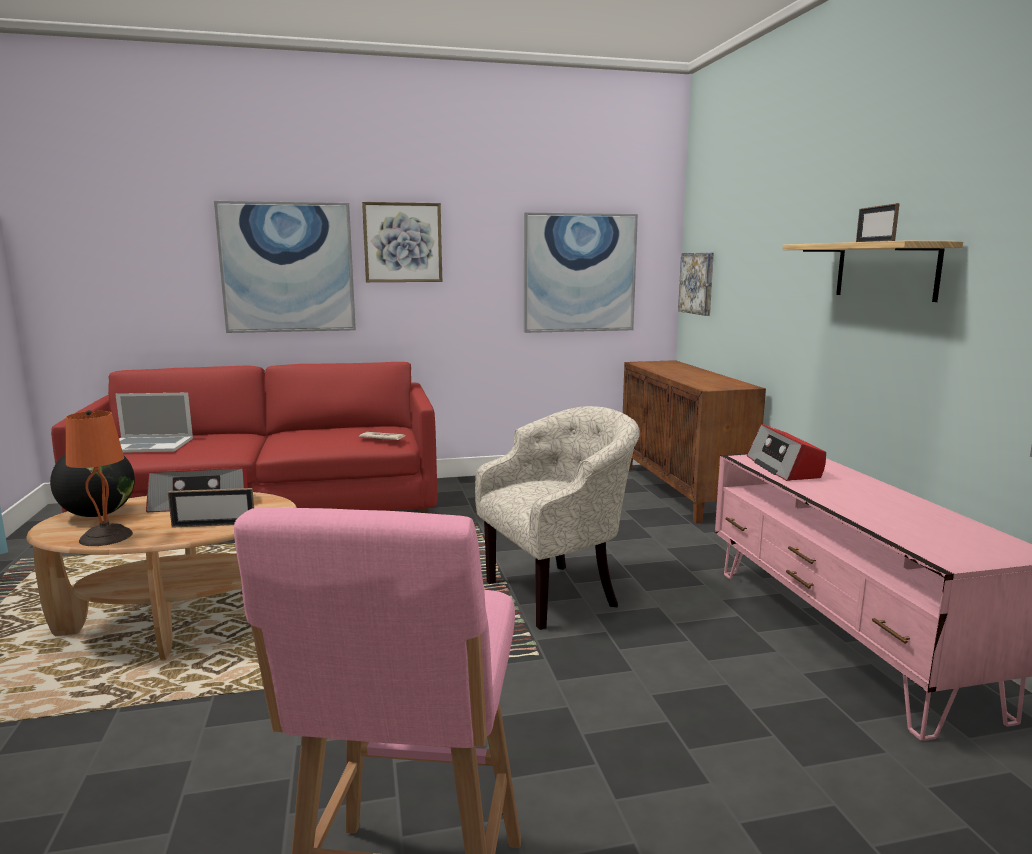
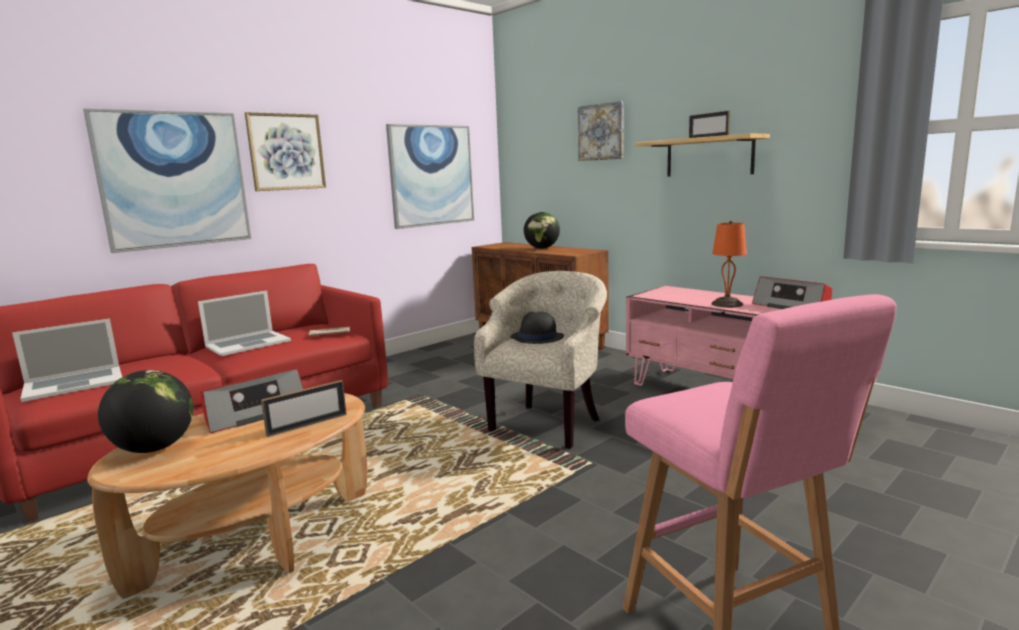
camera: 30 degrees left, 0 degrees up
orange table lamp [66,410,133,546] -> orange table lamp moved to [711,221,747,308]
picture [678,253,714,316] -> picture moved to [578,101,624,161]
radio [747,424,826,481] -> radio moved to [752,276,832,309]
none -> laptop [198,290,291,356]
none -> black hat [510,311,564,344]
none -> globe [524,212,560,249]

